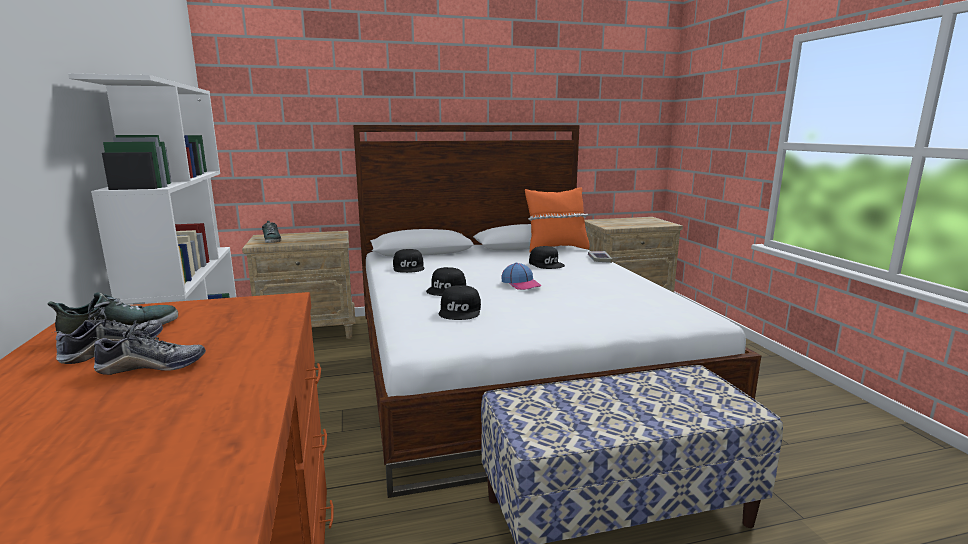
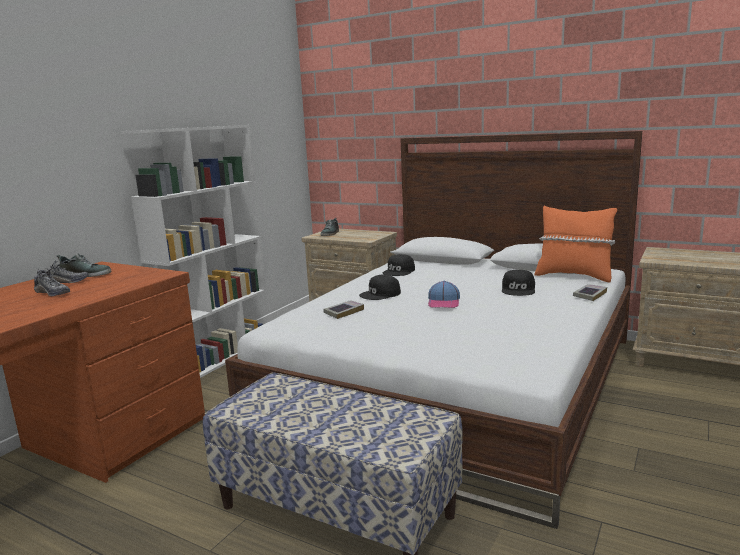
camera: 45 degrees right, 0 degrees up
black cap [439,285,481,320] -> book [324,300,364,319]

